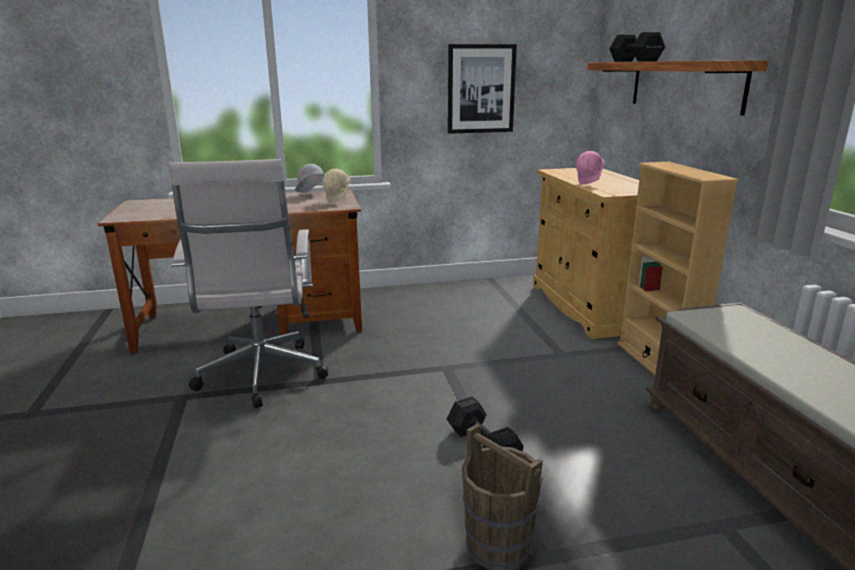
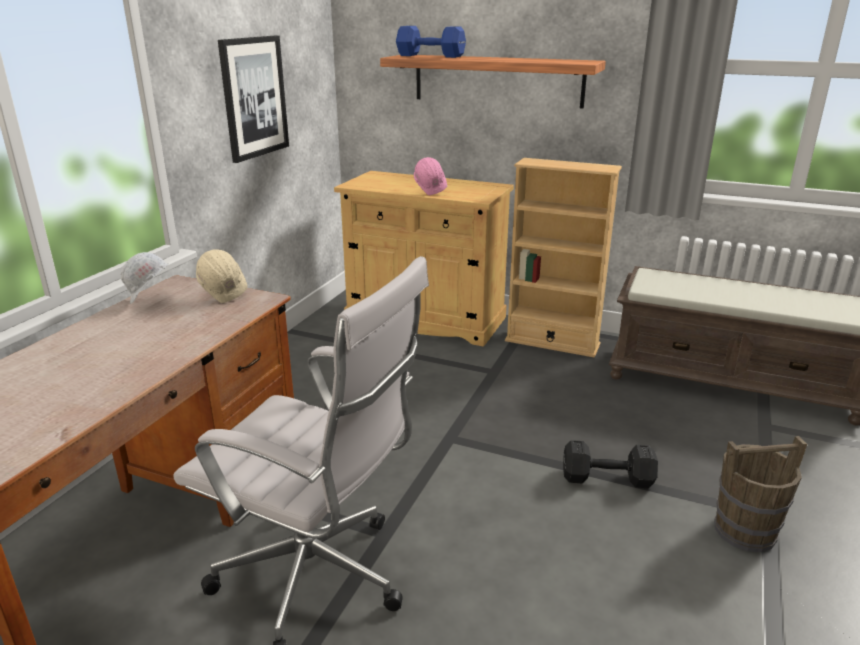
camera: 55 degrees left, 5 degrees up
black dumbbell [609,32,665,62] -> blue dumbbell [396,26,466,58]

